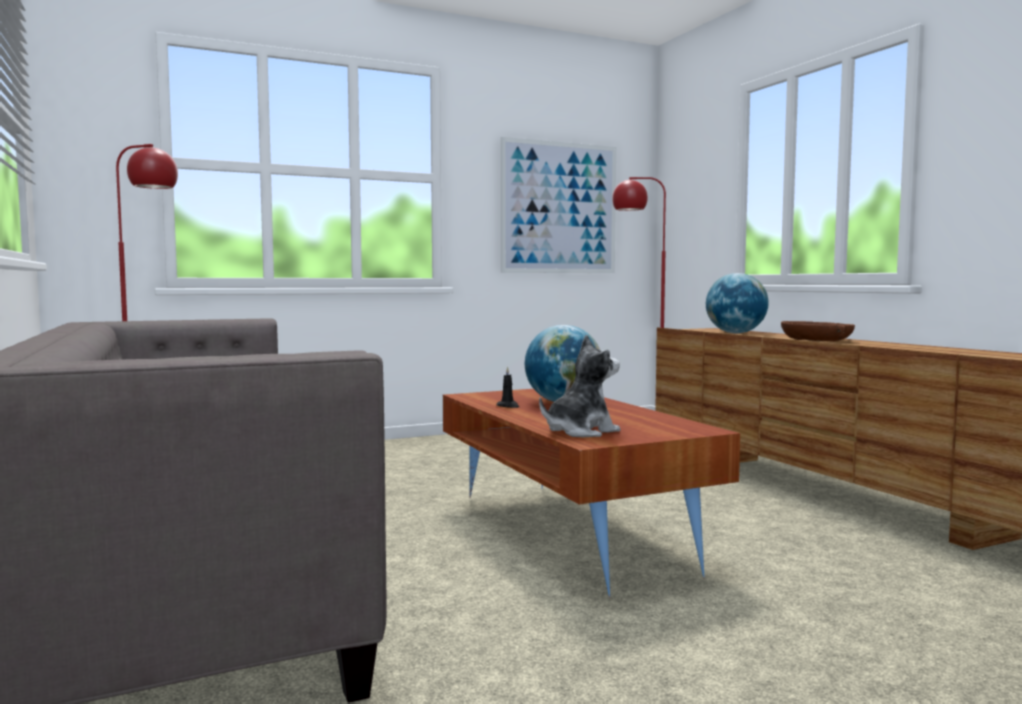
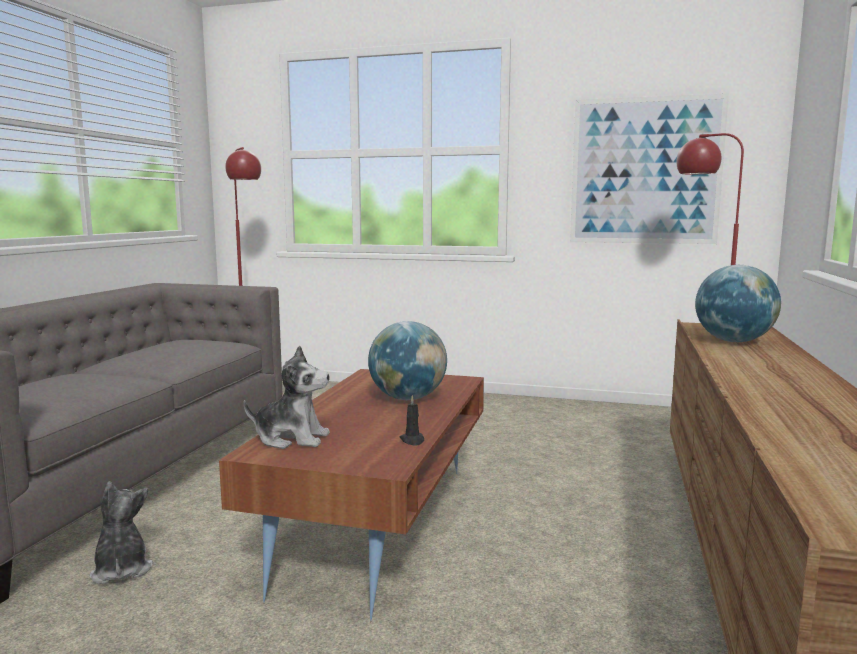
camera: 40 degrees right, 5 degrees up
black candle [497,367,519,408] -> black candle moved to [400,395,424,445]
brown bowl [781,321,855,341] -> none
none -> plush toy [90,482,153,584]

